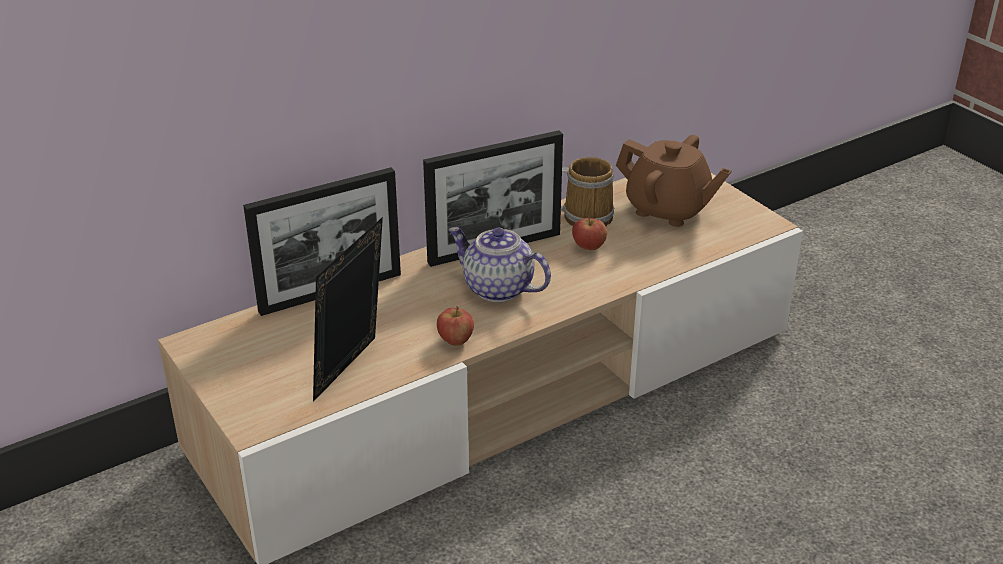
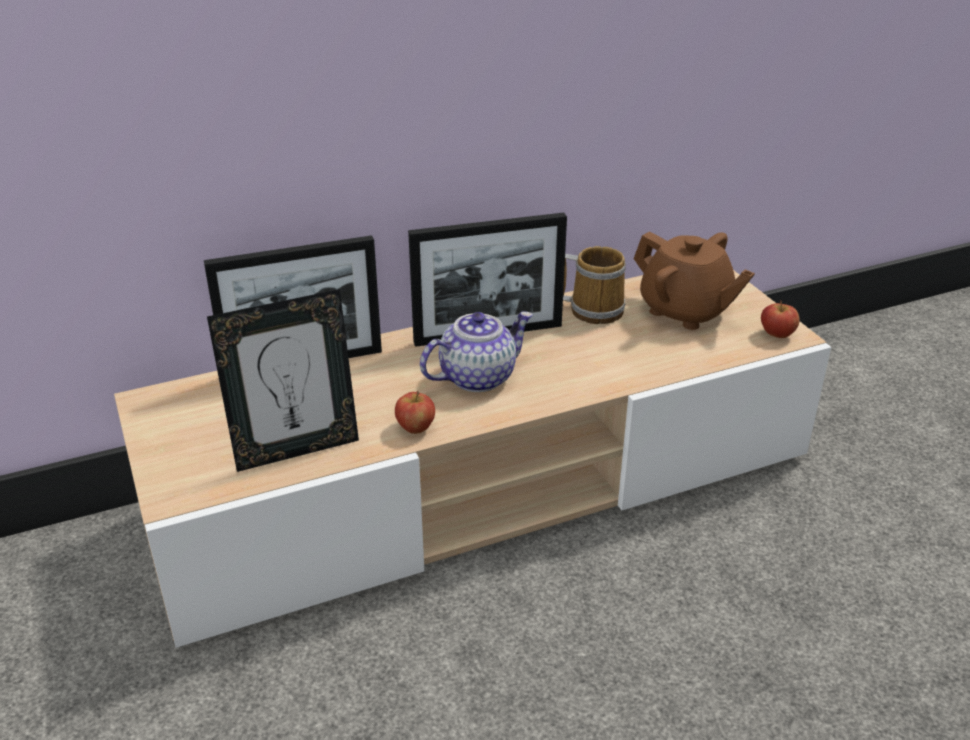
camera: 10 degrees right, 0 degrees up
picture frame [313,217,383,402] -> picture frame turned 150 degrees counterclockwise [207,289,359,472]
teapot [448,227,551,302] -> teapot turned 105 degrees clockwise [420,311,533,392]
apple [572,215,607,250] -> apple moved to [761,300,800,338]

